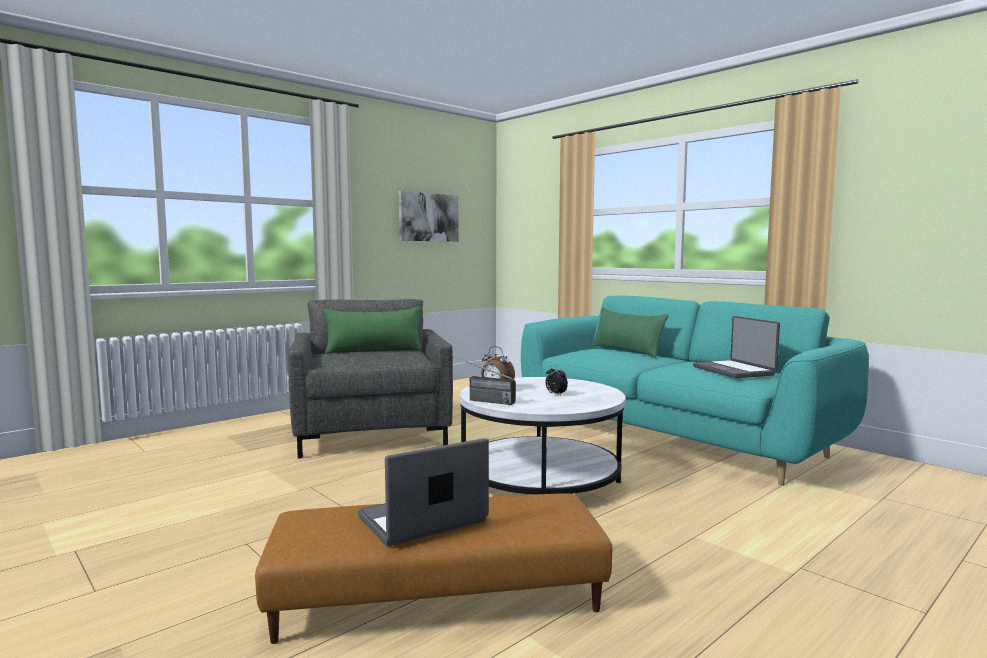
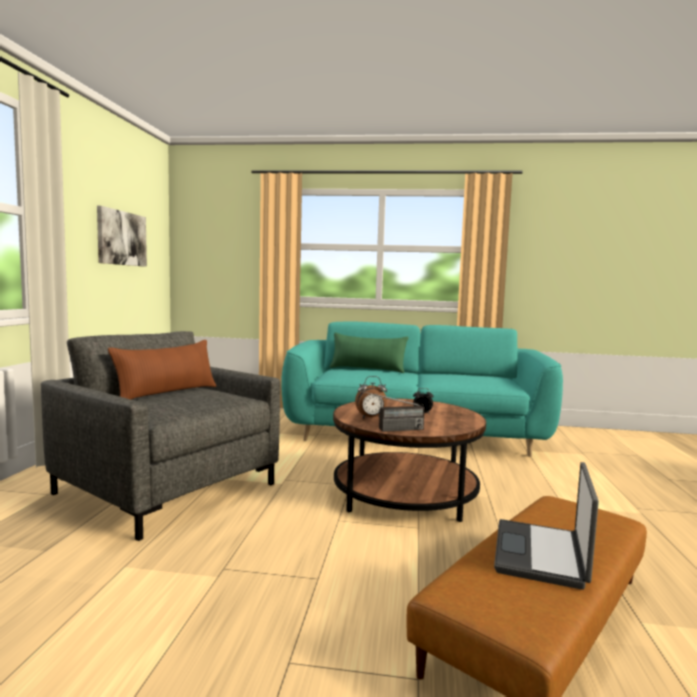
camera: 40 degrees left, 0 degrees up
green pillow [324,307,422,354] -> brown pillow [108,340,216,399]
white coffee table [459,377,626,495] -> brown coffee table [333,398,486,522]
laptop [693,316,780,378] -> none

